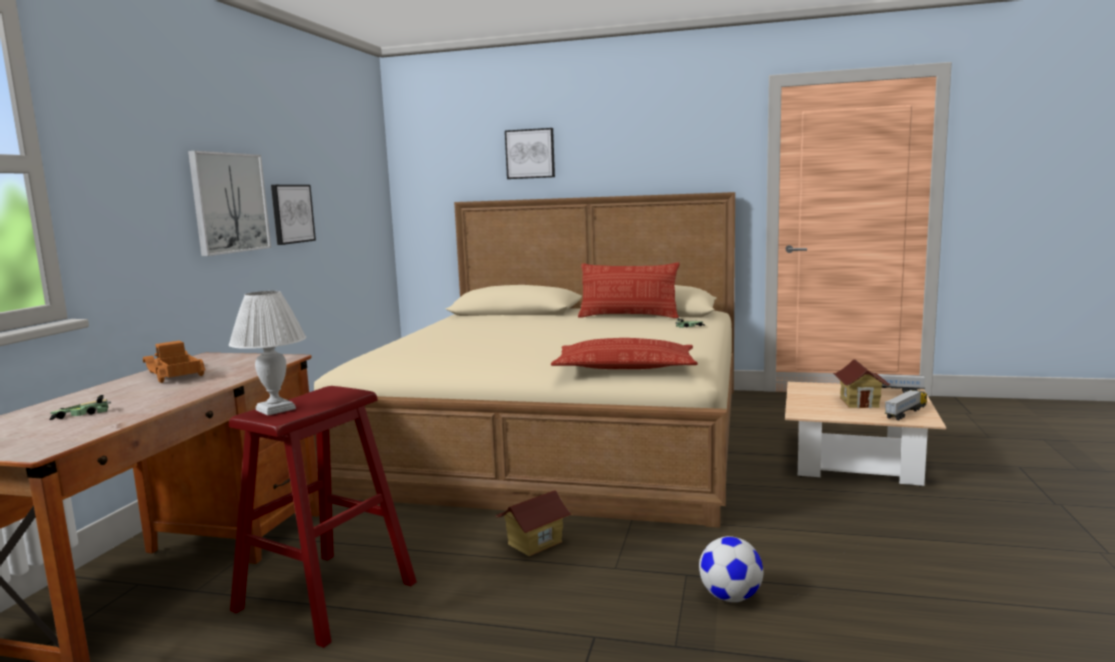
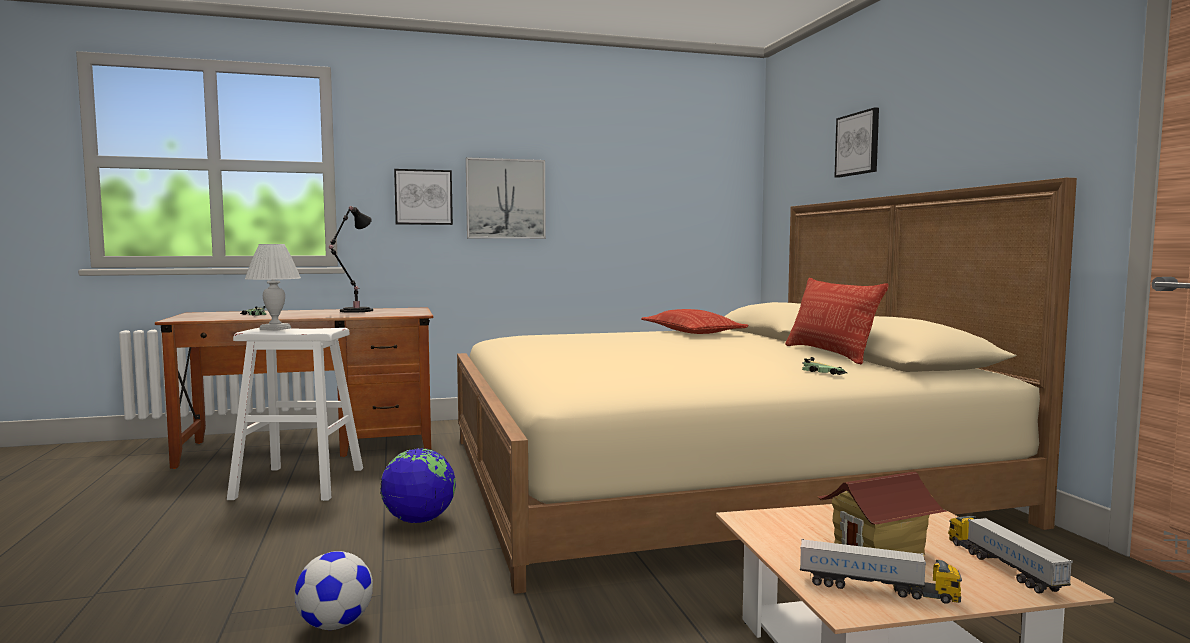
camera: 60 degrees right, 5 degrees down
toy truck [143,341,206,383] -> black table lamp [329,206,373,313]
red stool [229,386,417,648] -> white stool [227,328,363,501]
picture [271,185,316,245] -> picture moved to [394,169,453,225]
toy house [495,490,571,556] -> globe [380,448,456,523]
pillow [551,338,698,369] -> pillow moved to [641,309,749,334]

